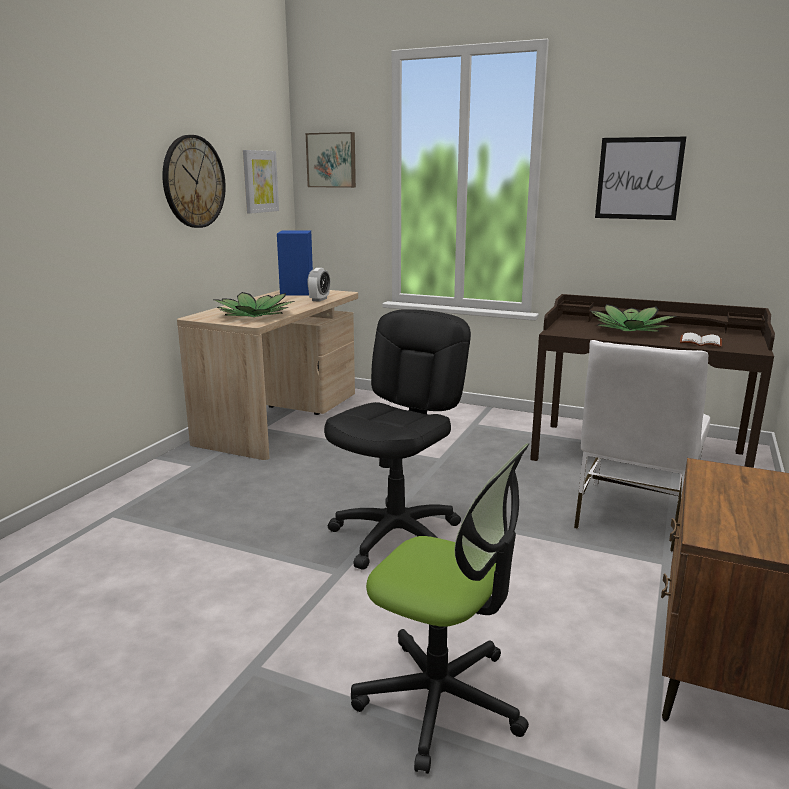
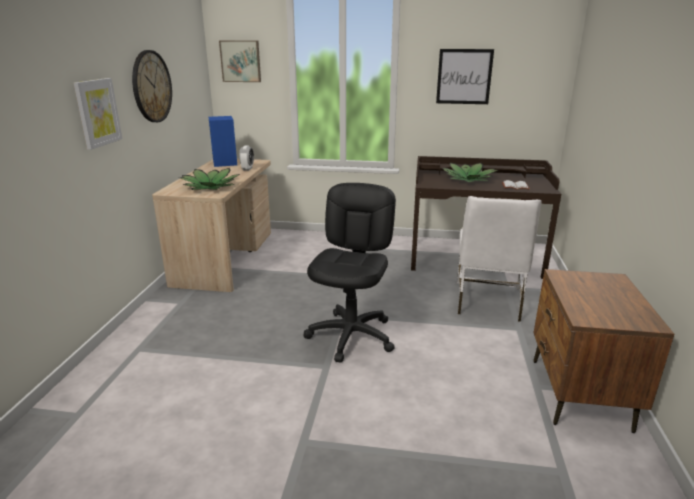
camera: 15 degrees left, 5 degrees up
picture [243,150,279,214] -> picture moved to [74,78,122,150]
office chair [351,443,529,774] -> none

